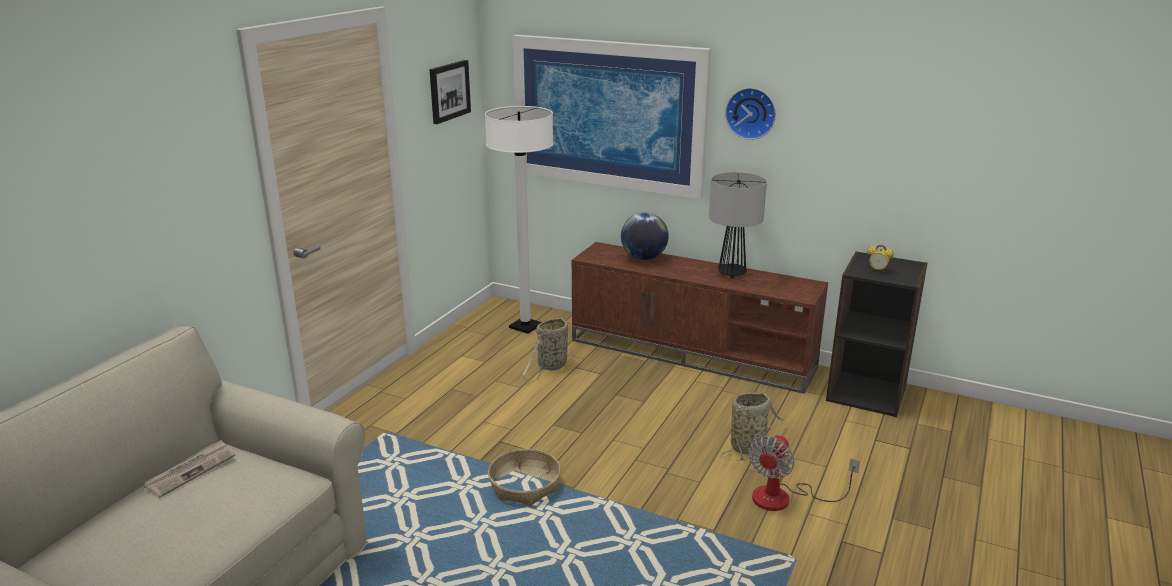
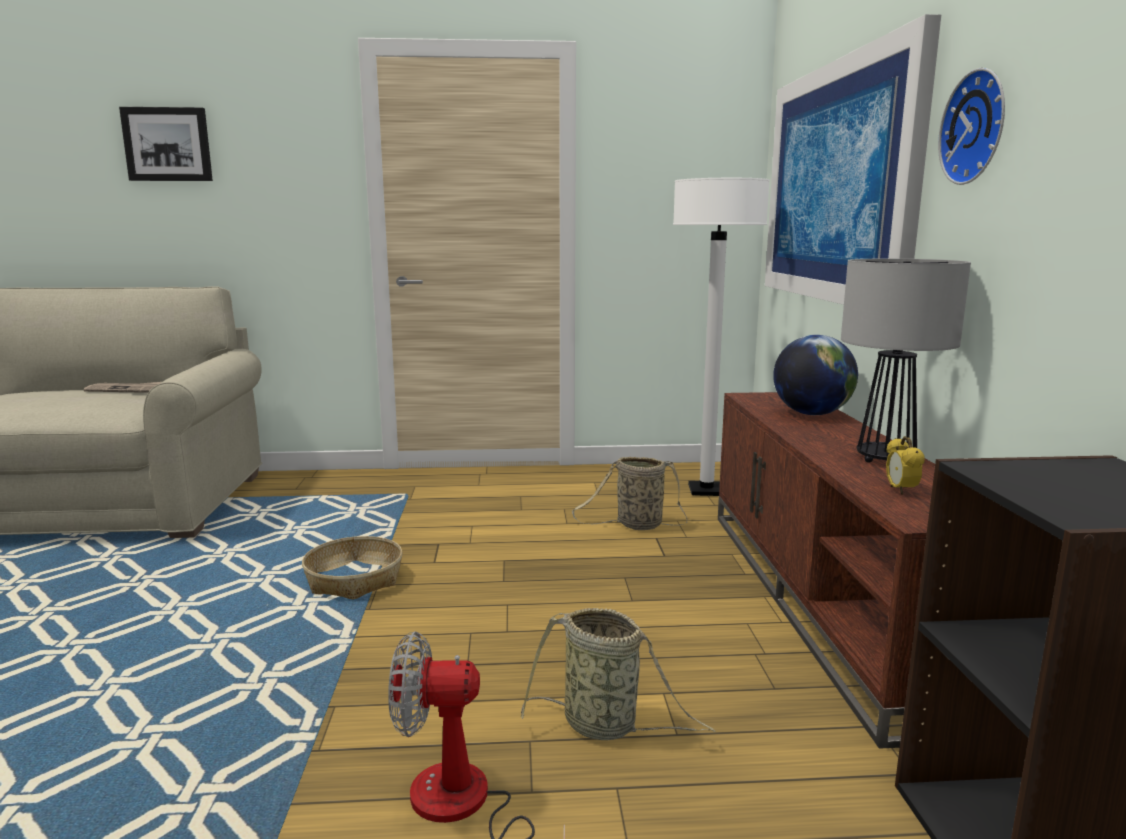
camera: 60 degrees right, 10 degrees down
picture [429,60,471,124] -> picture moved to [119,107,213,181]
alarm clock [867,245,894,272] -> alarm clock moved to [886,436,924,494]

